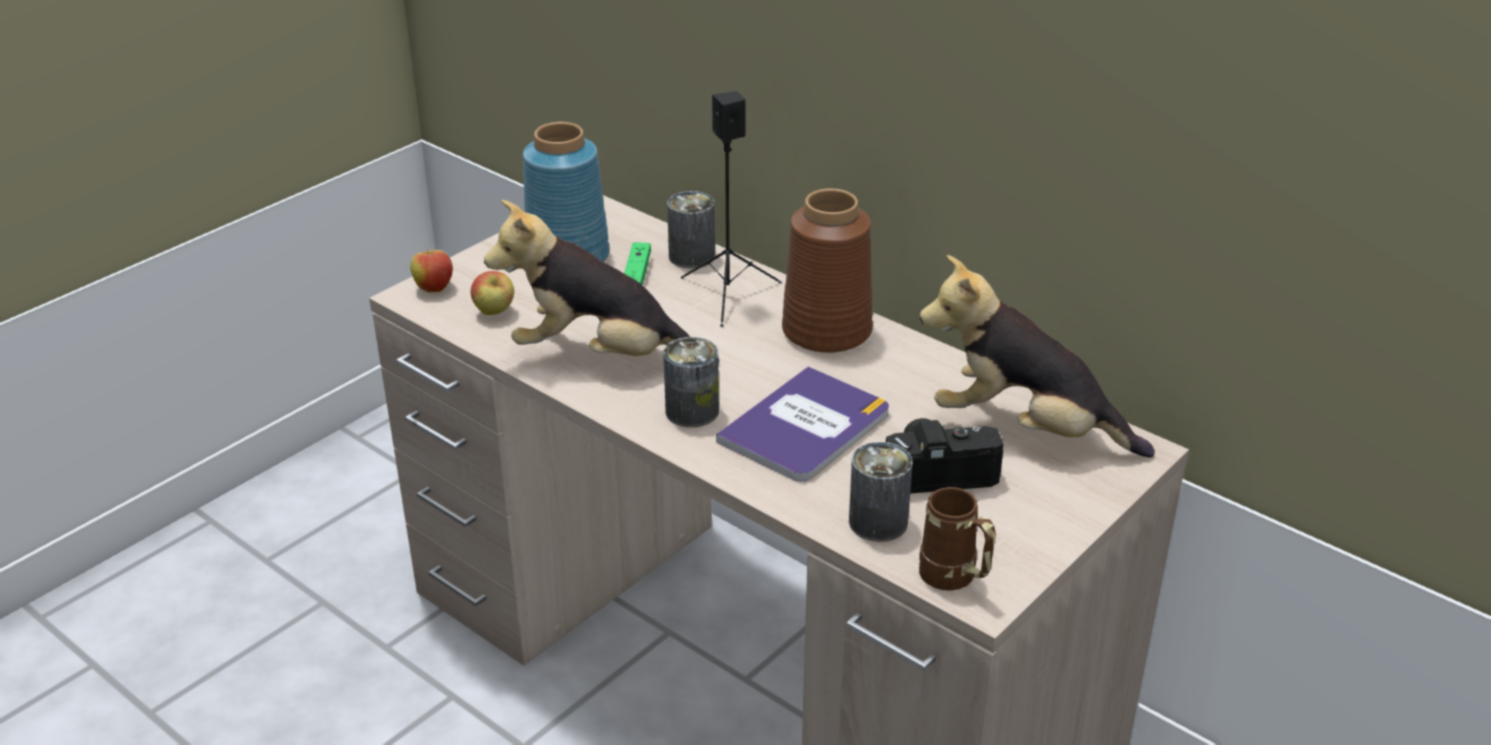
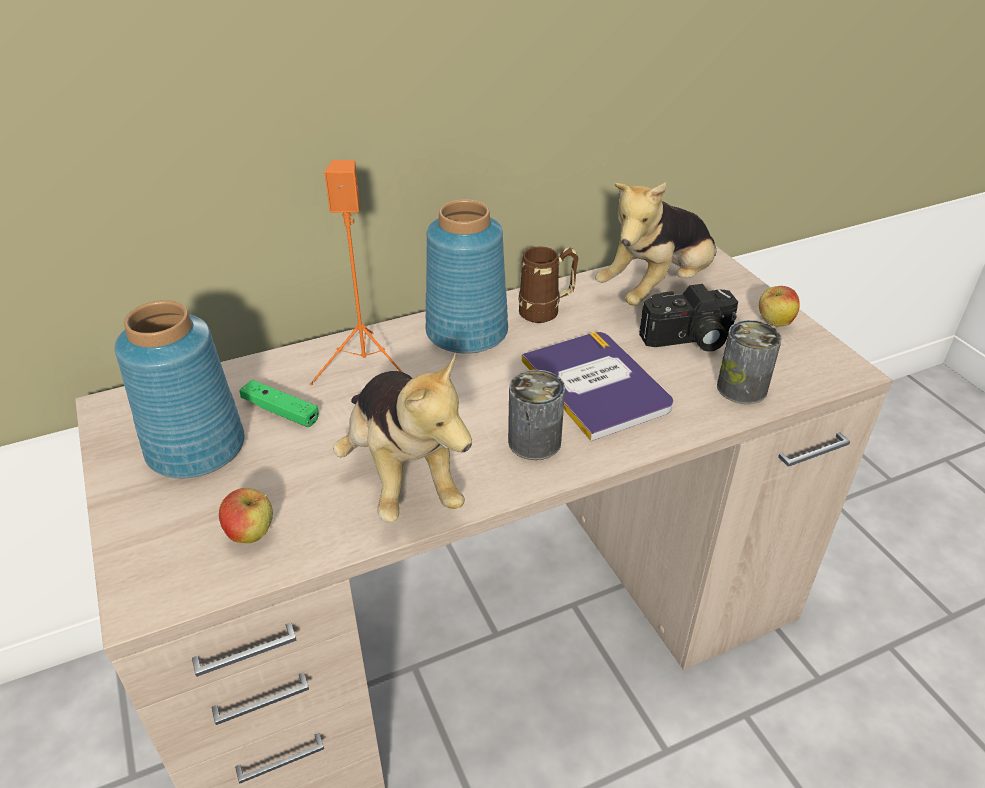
camera: 65 degrees left, 5 degrees up
apple [410,244,453,293] -> apple moved to [759,286,800,327]
plush toy [484,200,719,364] -> plush toy turned 60 degrees counterclockwise [333,354,472,522]
can [667,191,715,269] -> none
black speaker [681,91,781,327] -> orange speaker [310,160,403,385]
brown vase [782,188,873,353] -> blue vase [426,199,508,354]
camera [886,418,1004,494] -> camera turned 120 degrees counterclockwise [639,284,738,352]
brown mug [919,487,996,591] -> brown mug moved to [519,246,578,323]

